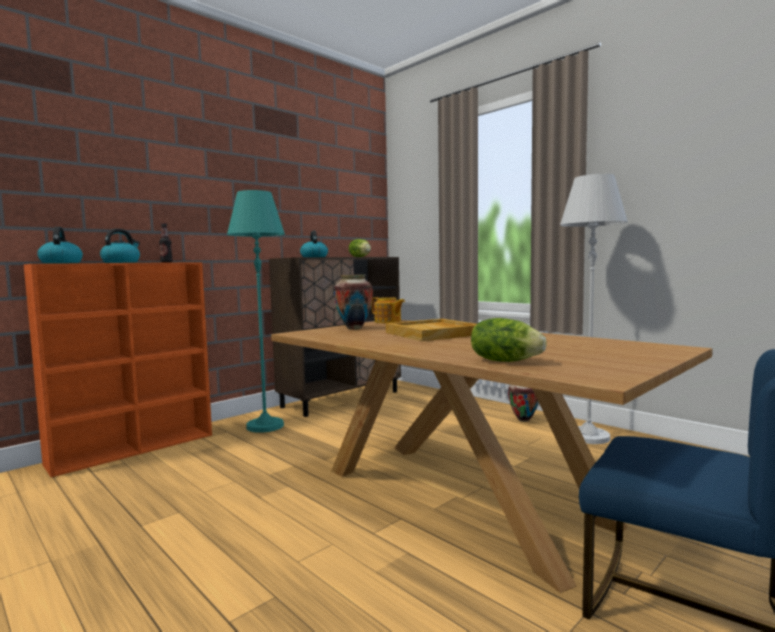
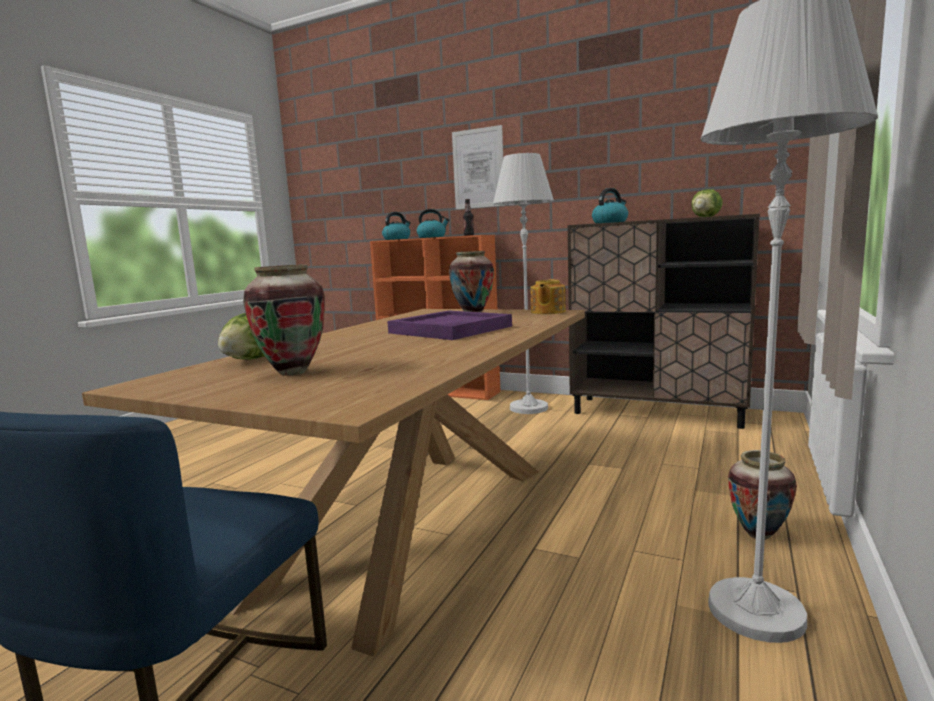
camera: 70 degrees right, 5 degrees up
turquoise floor lamp [227,190,285,433] -> white floor lamp [493,153,554,414]
beige tray [386,319,477,341] -> purple tray [387,310,512,340]
none -> vase [243,265,325,376]
none -> picture [452,125,505,210]

